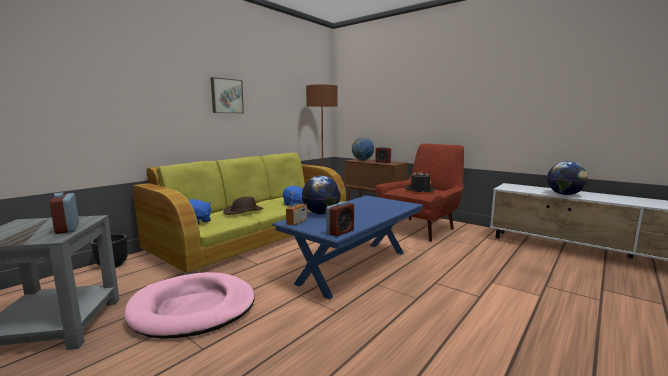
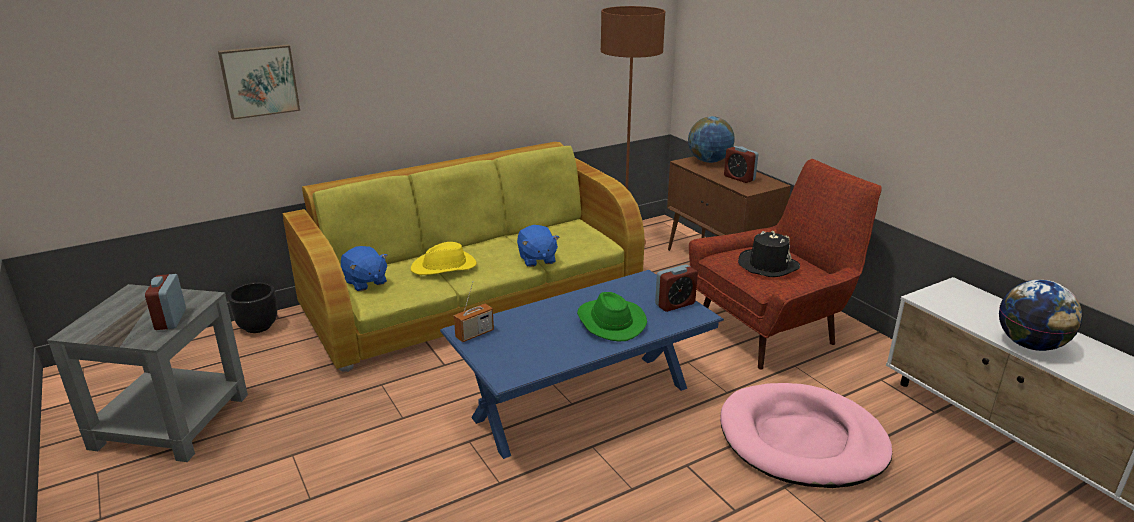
camera: 20 degrees right, 15 degrees up
pink dog bed [124,272,255,339] -> pink dog bed moved to [720,383,892,488]
picture [211,77,244,113] -> picture moved to [218,44,300,120]
brown hat [223,196,263,215] -> yellow hat [411,242,477,275]
globe [302,176,341,214] -> none
alarm clock [326,201,354,236] -> alarm clock moved to [655,264,698,312]
none -> green hat [577,292,647,341]

